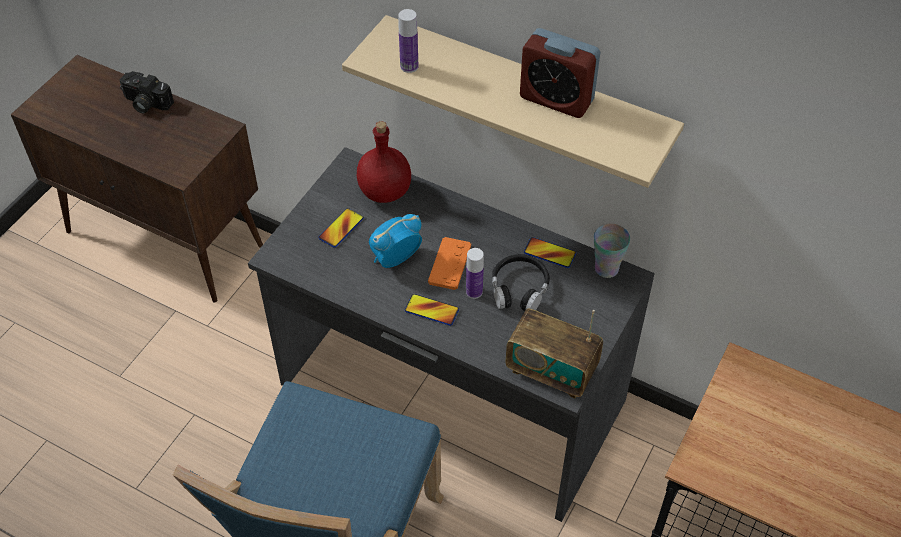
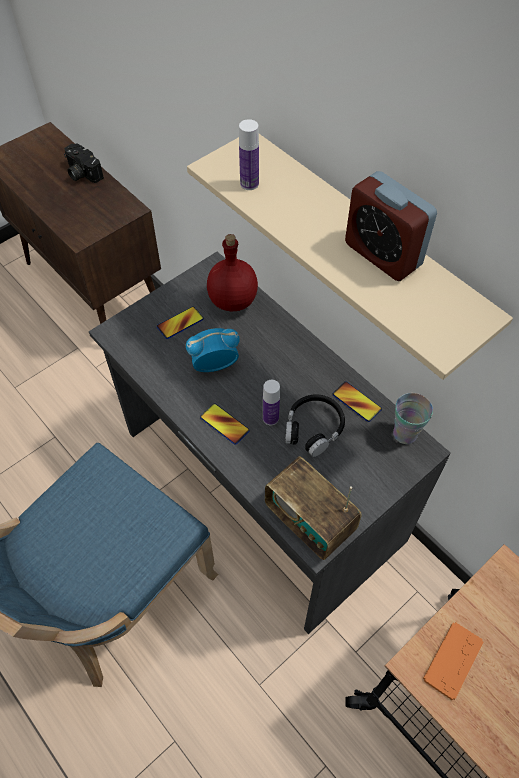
camera: 20 degrees right, 5 degrees up
orange game controller [428,237,471,290] -> orange game controller moved to [423,622,484,700]

